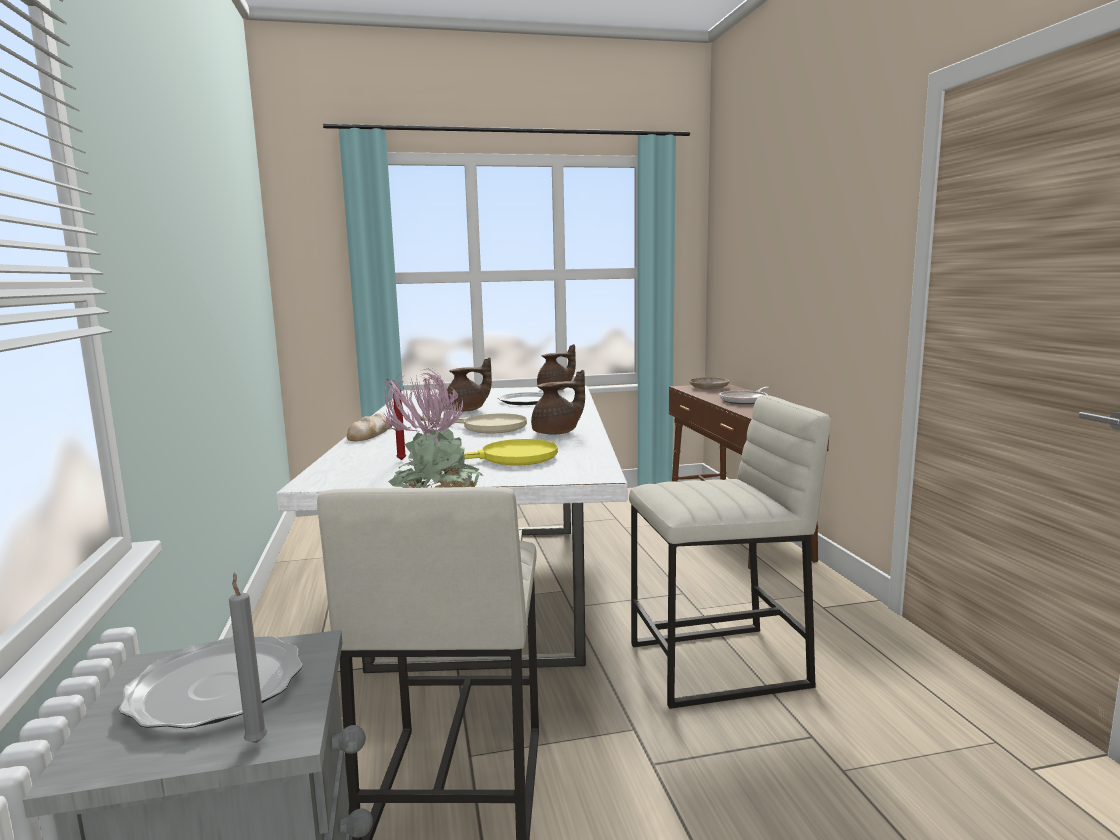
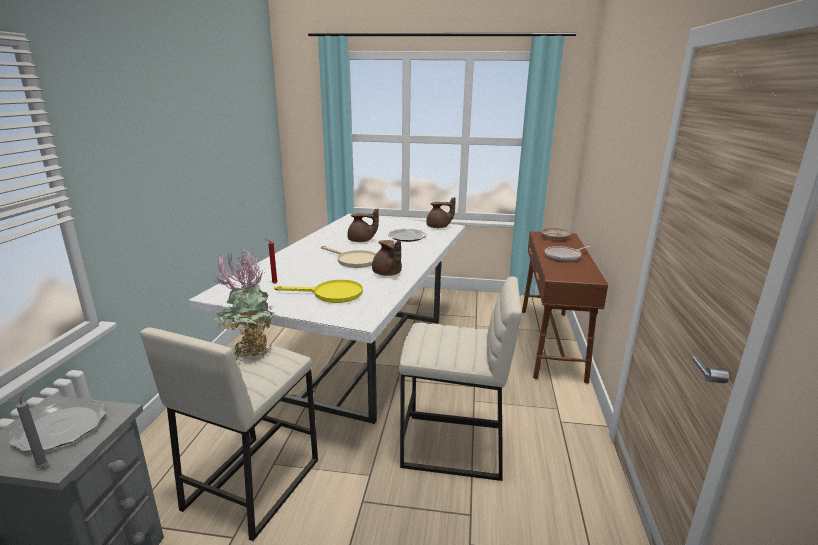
camera: 20 degrees right, 10 degrees up
bread [347,413,392,441] -> none
brown teapot [531,370,585,435] -> brown teapot turned 60 degrees clockwise [372,240,402,276]

